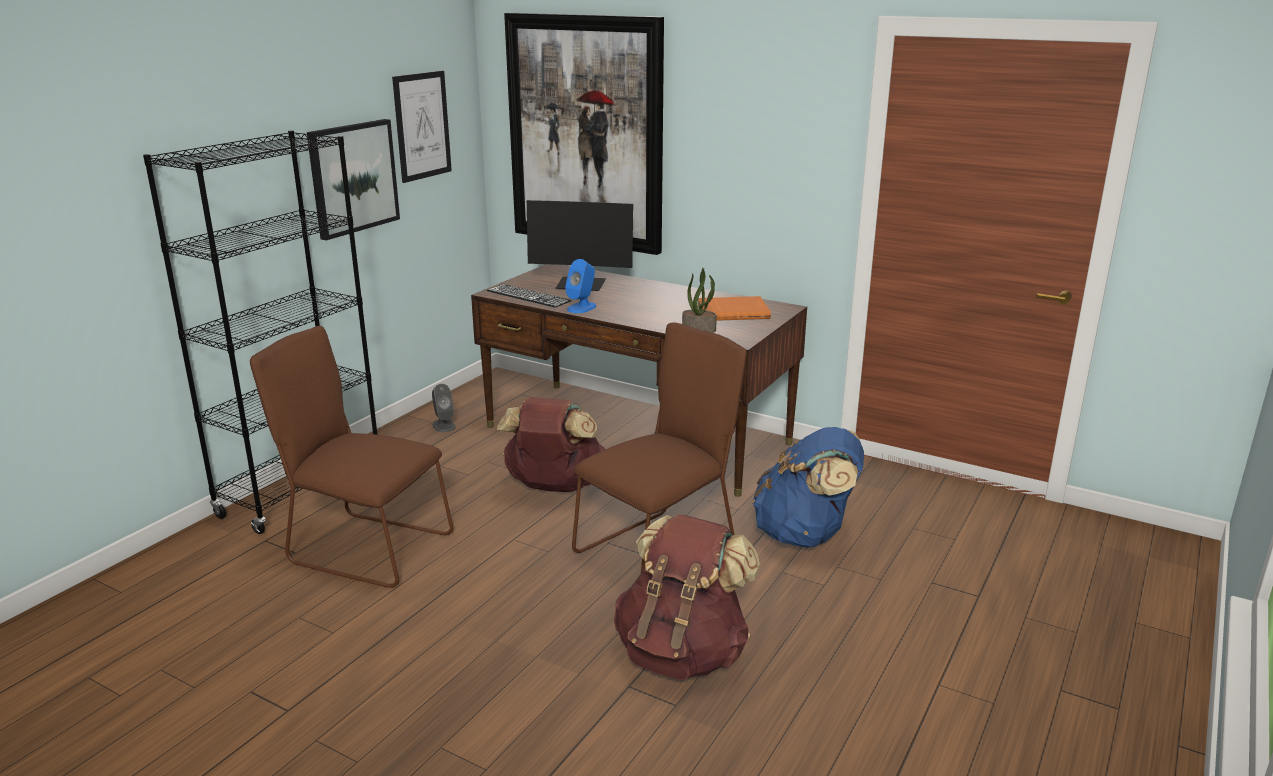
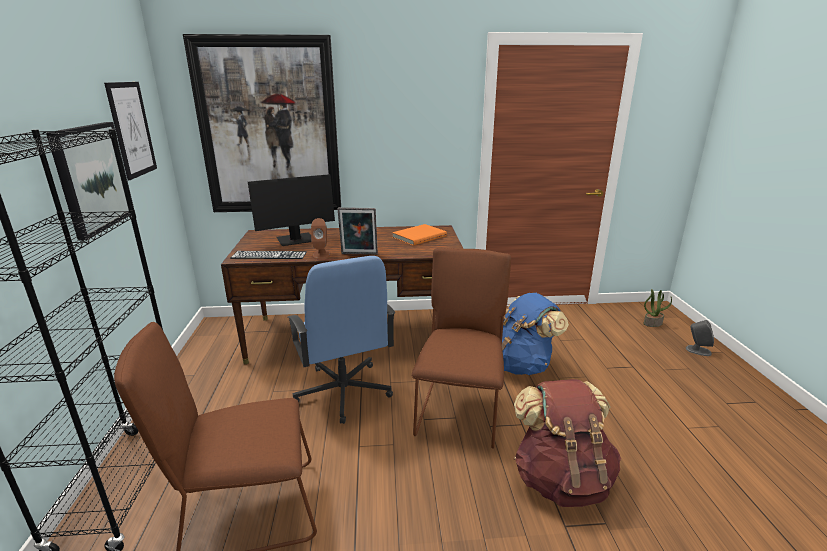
camera: 35 degrees left, 0 degrees up
grey speaker [432,384,456,432] -> grey speaker moved to [686,320,714,356]
brown backpack [497,397,605,492] -> blue office chair [287,256,395,424]
blue speaker [565,259,596,313] -> brown speaker [311,218,331,260]
potted plant [682,268,717,333] -> potted plant moved to [643,289,672,327]
none -> picture frame [338,207,378,255]

